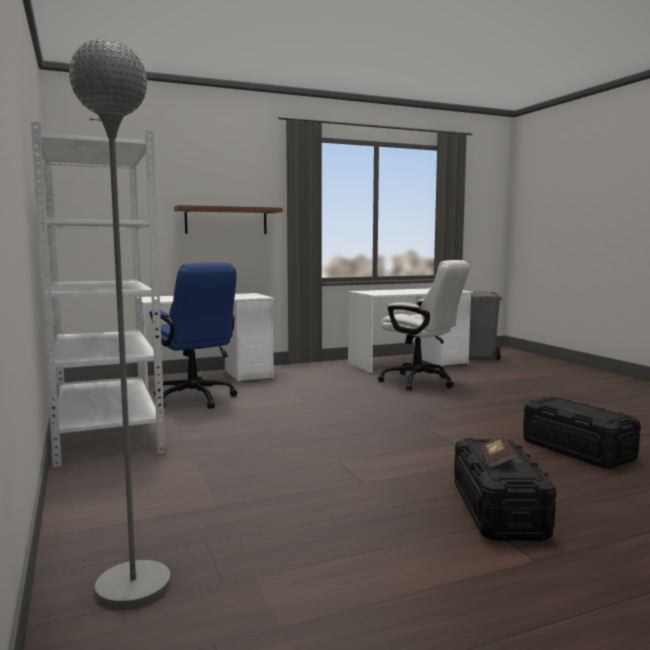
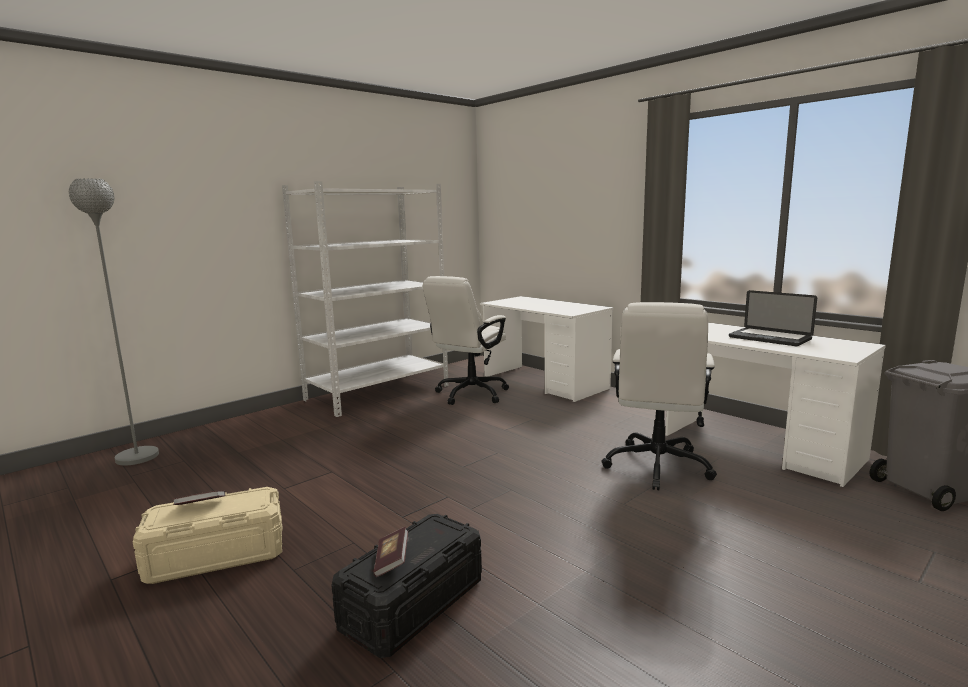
camera: 70 degrees right, 5 degrees up
blue office chair [149,263,238,409] -> white office chair [423,276,509,405]
brown shelf [174,205,282,234] -> none
black storage box [454,437,556,541] -> beige storage box [133,487,282,584]
none -> book [373,527,408,577]
none -> laptop [729,290,817,346]

